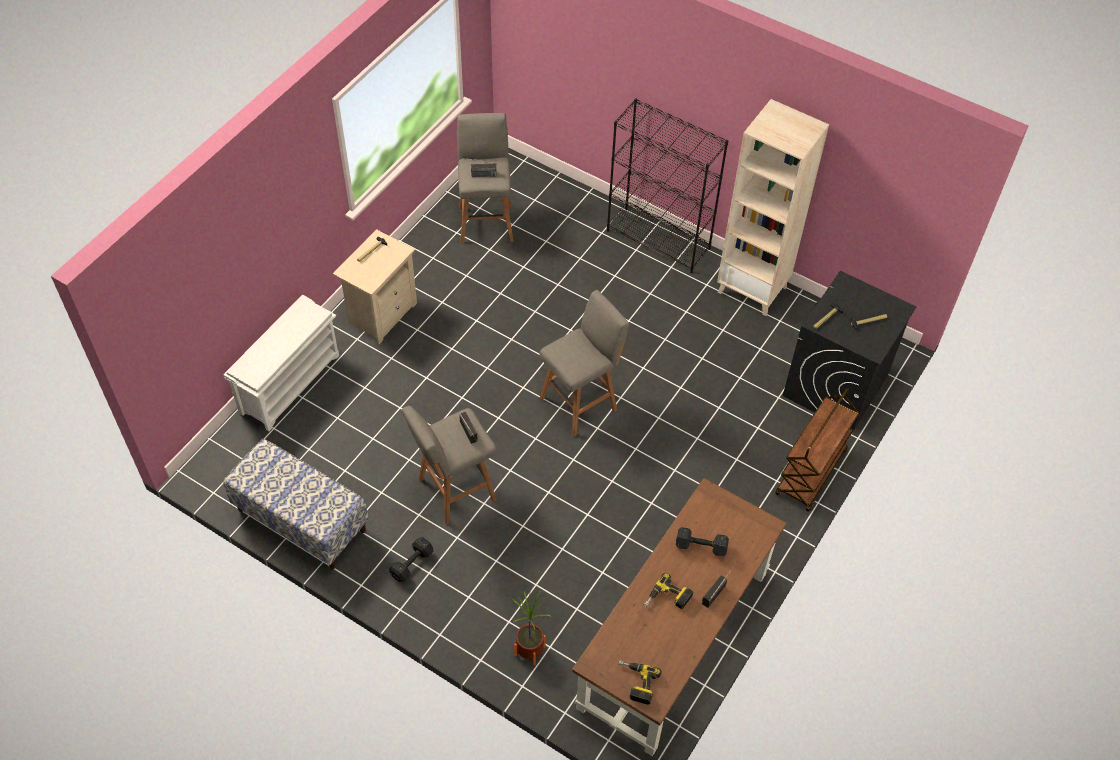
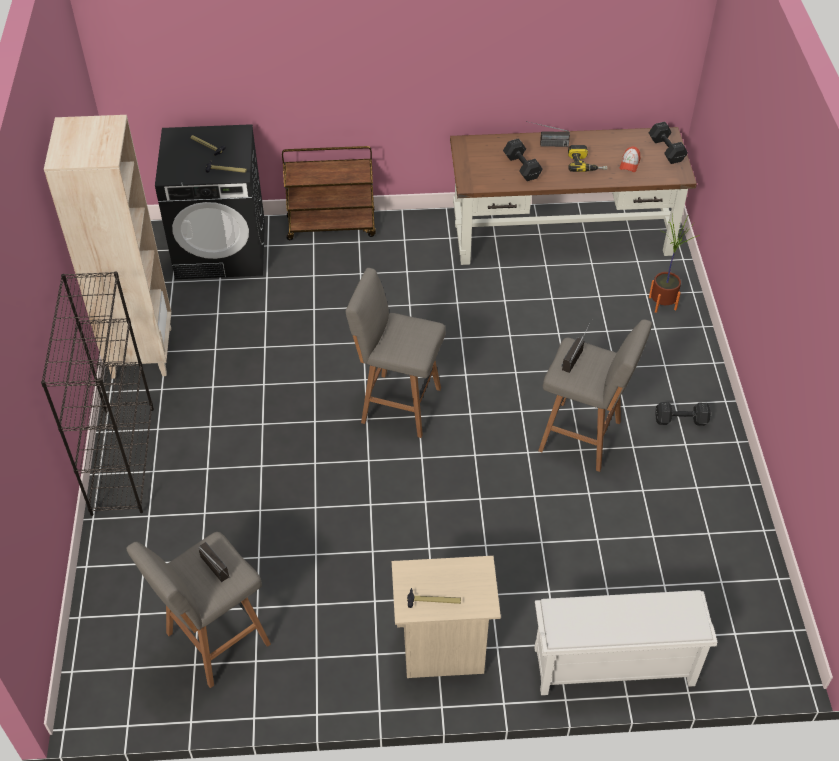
camera: 125 degrees left, 5 degrees down
bench [223,439,369,569] -> none
power drill [618,660,662,704] -> black dumbbell [649,122,688,164]
none -> cap [620,147,640,172]

